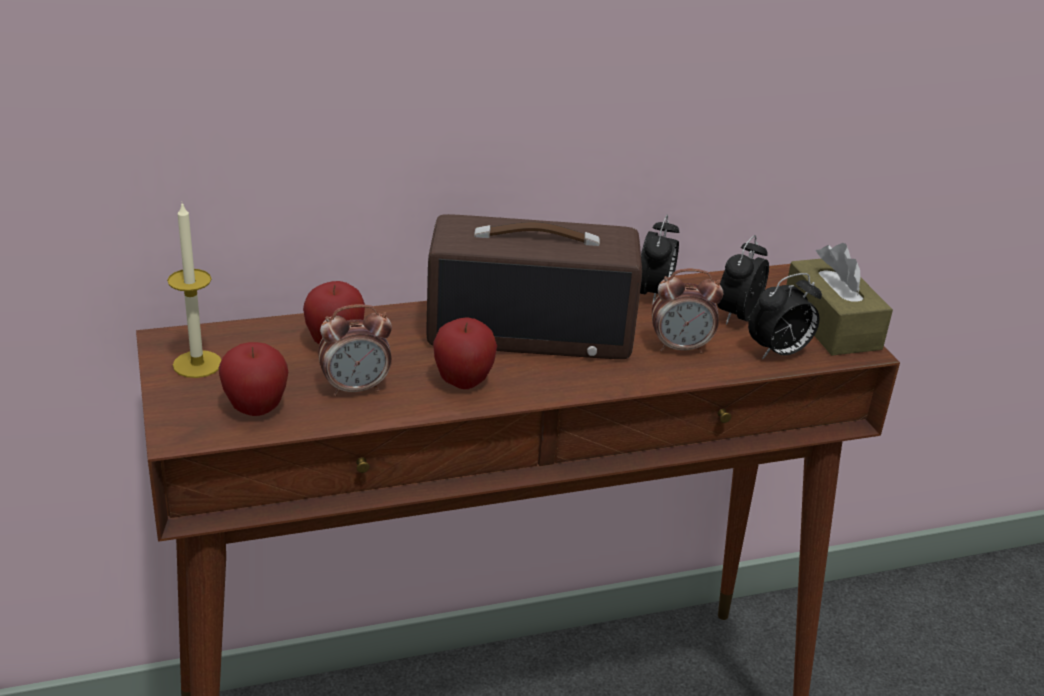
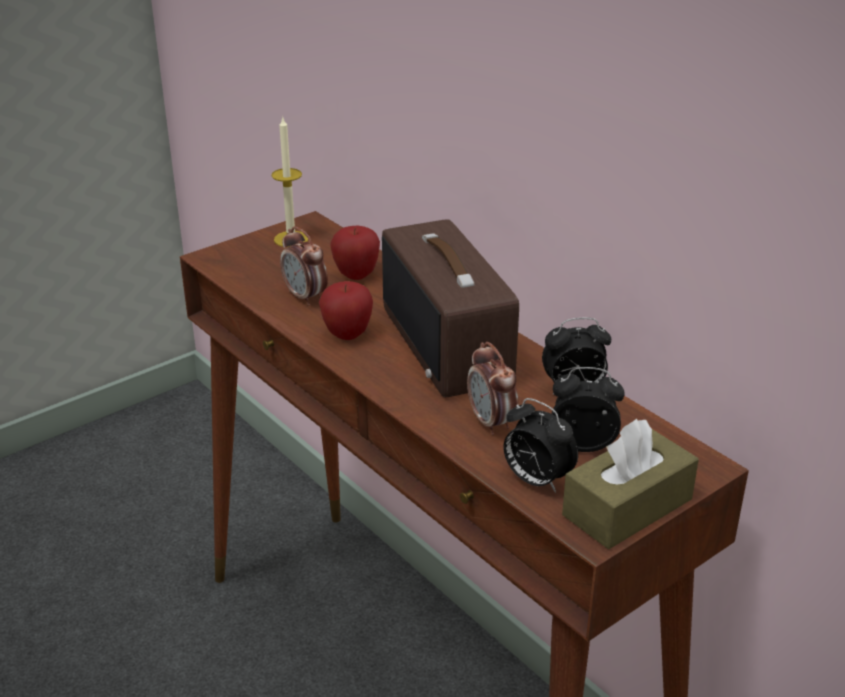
camera: 70 degrees right, 0 degrees up
apple [219,342,288,416] -> none

